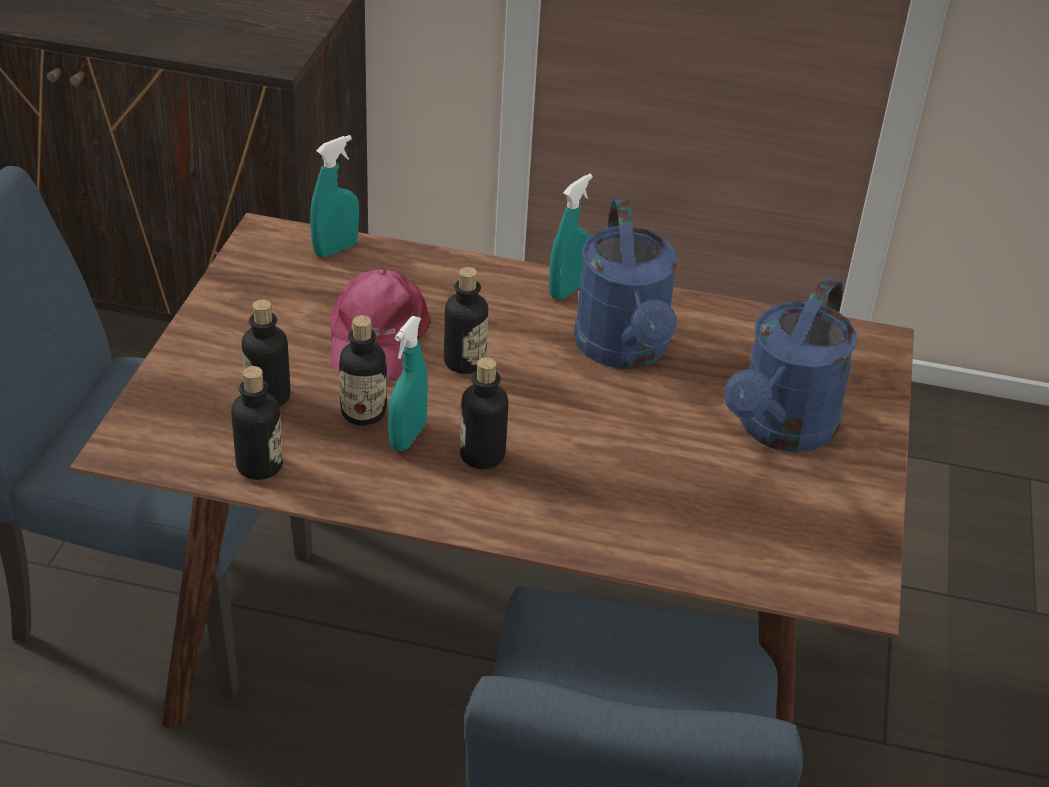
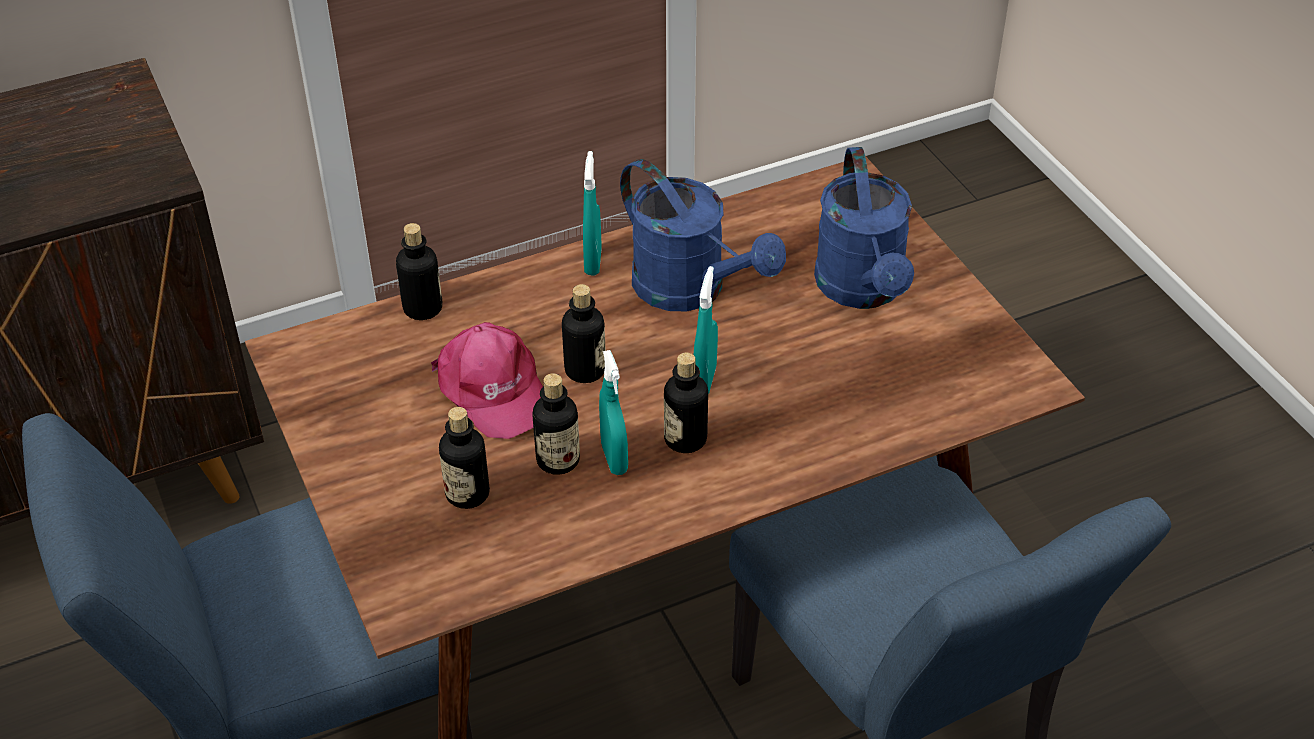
camera: 35 degrees left, 5 degrees up
bottle [231,366,283,480] -> bottle moved to [396,223,442,320]
turquoise spray bottle [310,135,359,257] -> turquoise spray bottle moved to [694,266,718,394]

